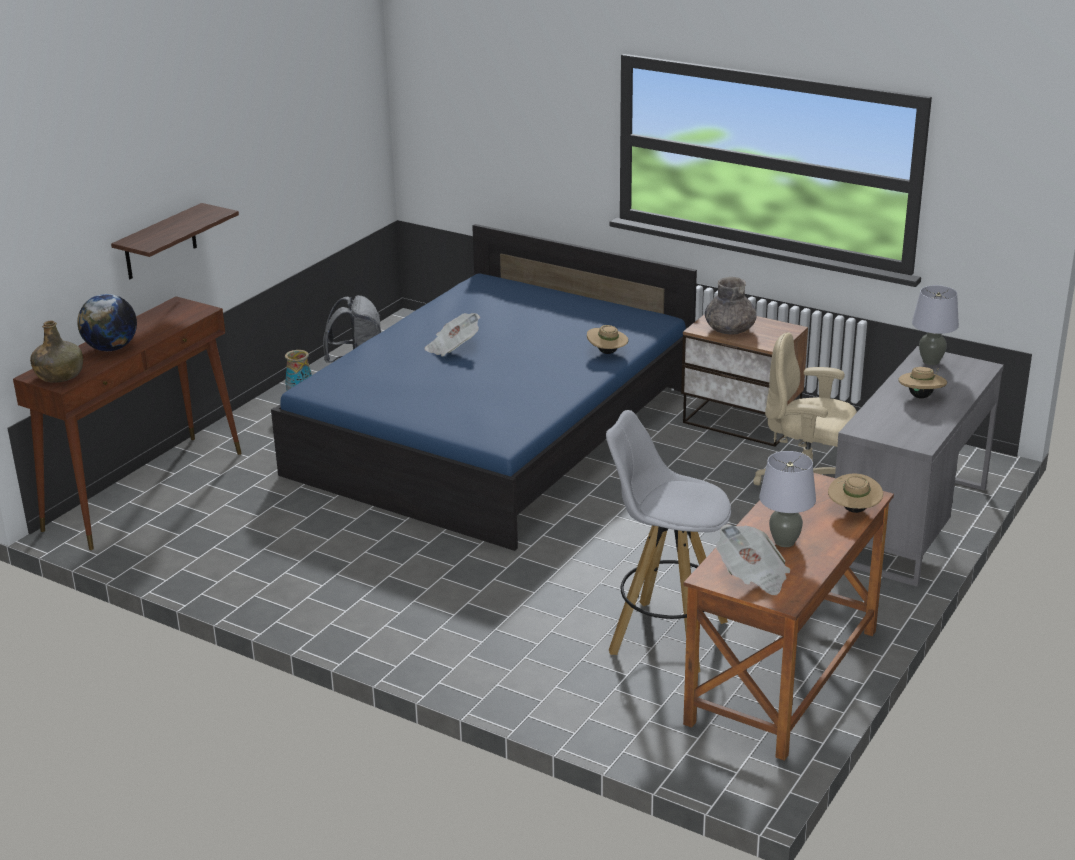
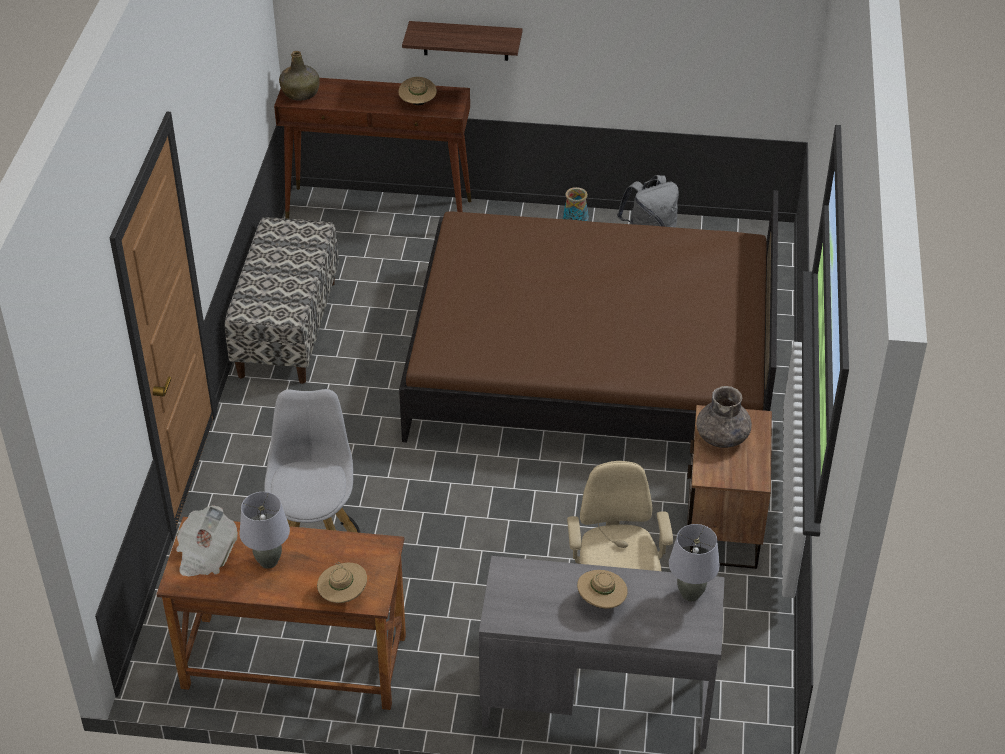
camera: 65 degrees right, 15 degrees up
globe [77,294,137,351] -> none
blue bed [271,224,697,551] -> brown bed [399,190,778,442]
newspaper [425,313,480,356] -> none
beige hat [587,325,628,354] -> beige hat moved to [398,77,437,105]
none -> bench [225,217,339,384]

